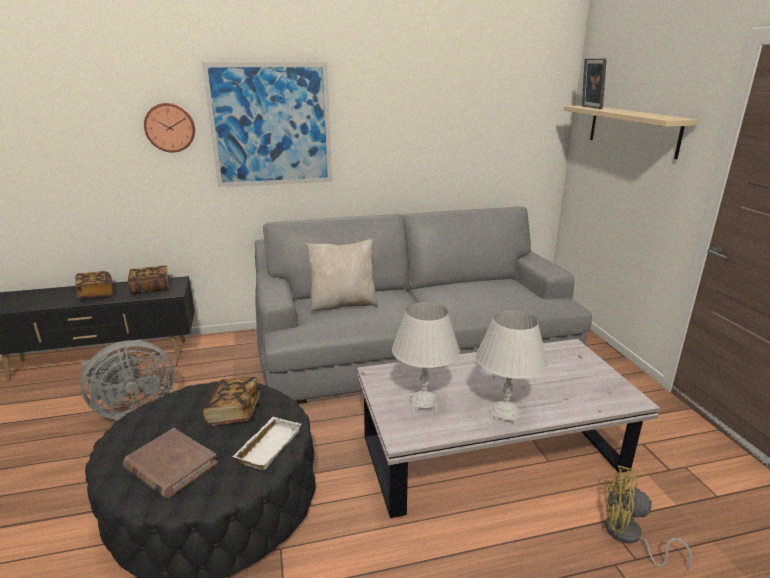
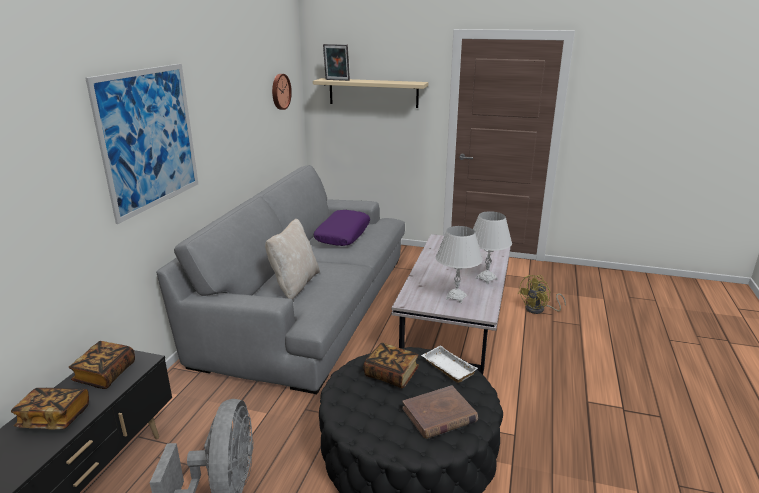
camera: 60 degrees left, 0 degrees up
wall clock [144,103,195,153] -> wall clock moved to [272,74,292,110]
none -> purple pillow [314,210,370,246]

